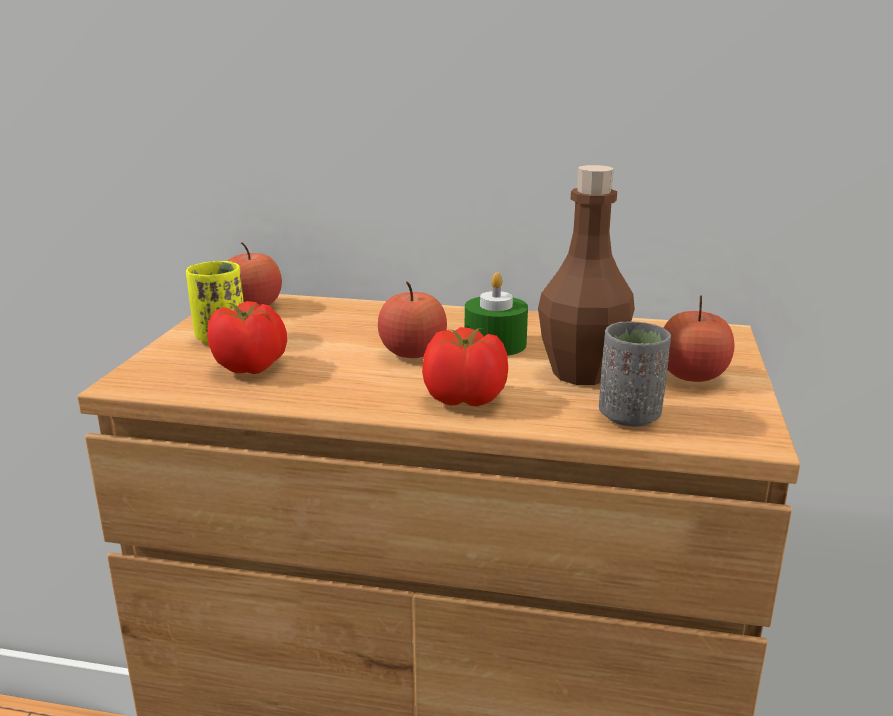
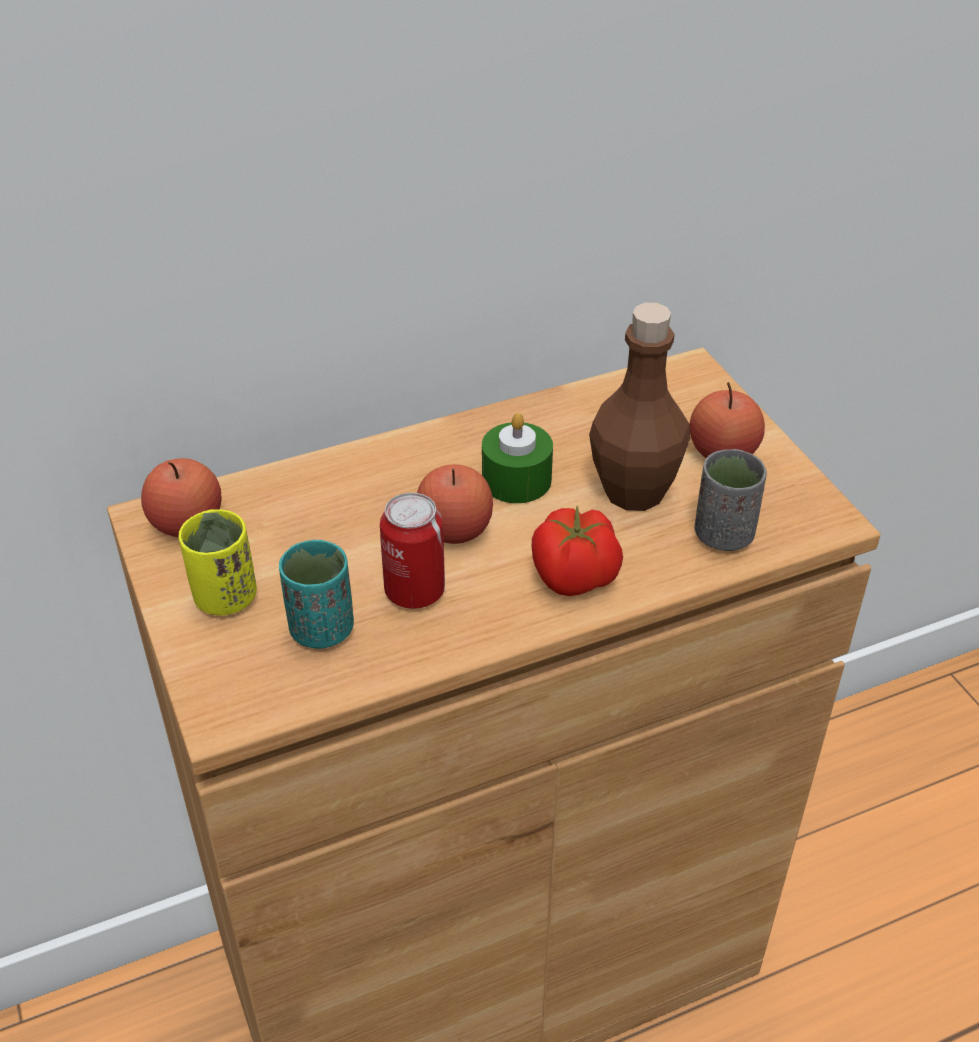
camera: 35 degrees left, 20 degrees up
tomato [207,301,287,374] -> turquoise cup [279,540,354,649]
none -> can [380,493,445,609]

